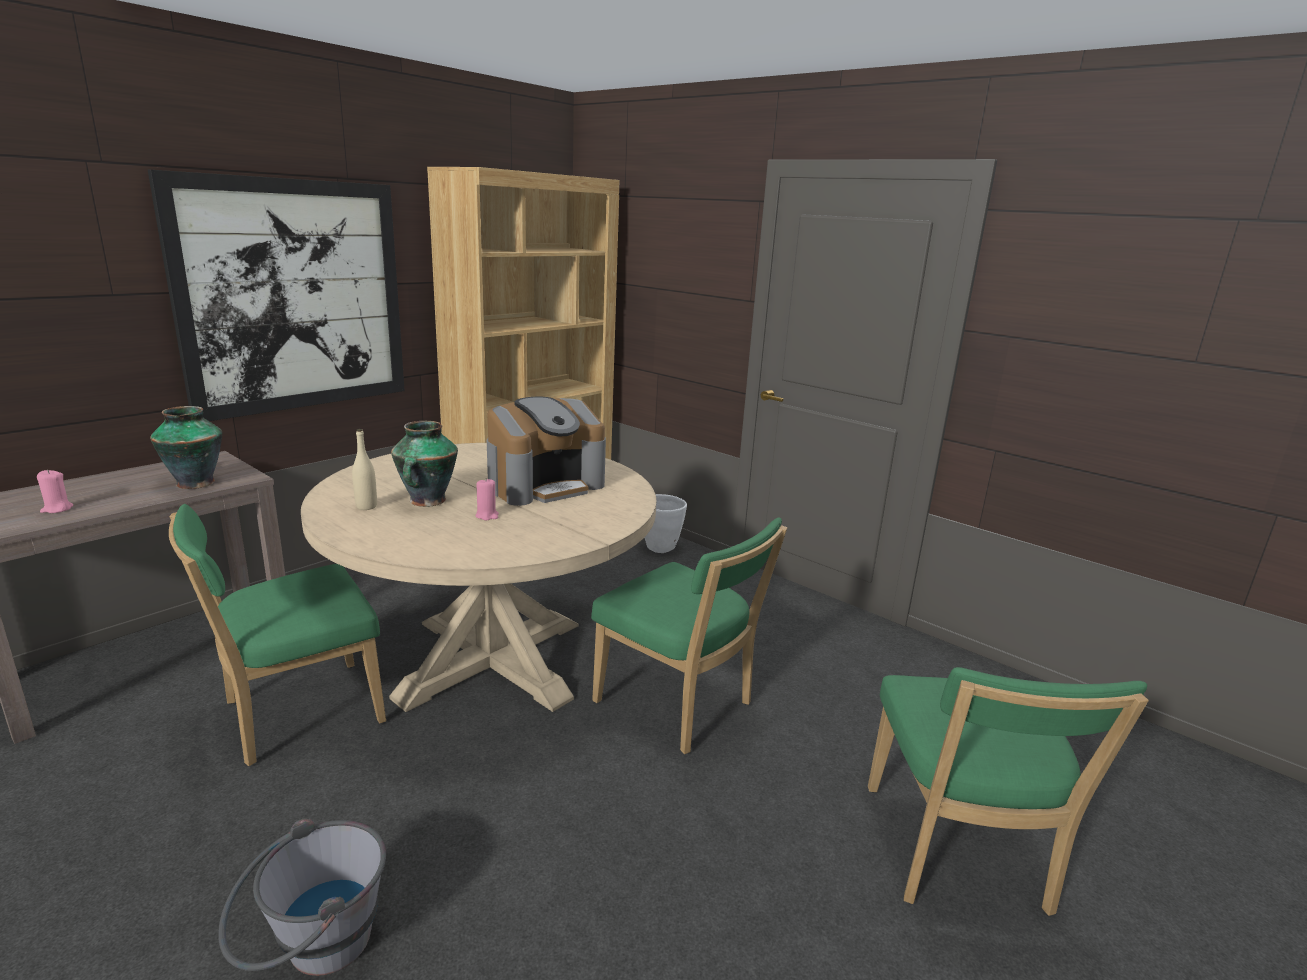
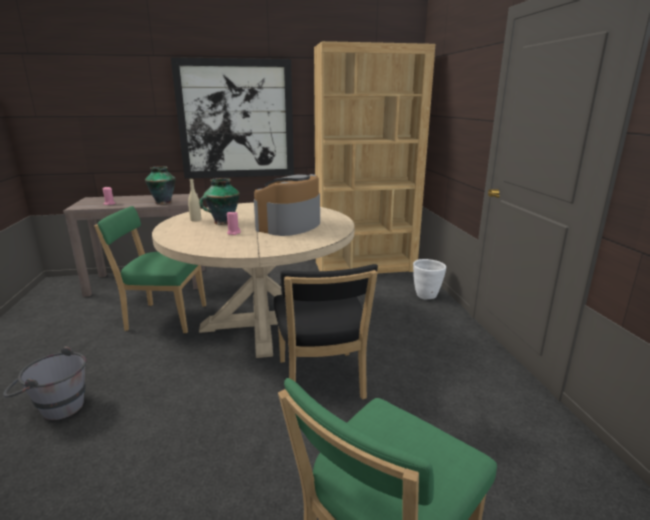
camera: 40 degrees right, 0 degrees up
coffee machine [487,397,606,506] -> coffee machine turned 120 degrees clockwise [254,174,320,236]
green chair [591,517,787,754] -> black chair [274,264,378,399]

